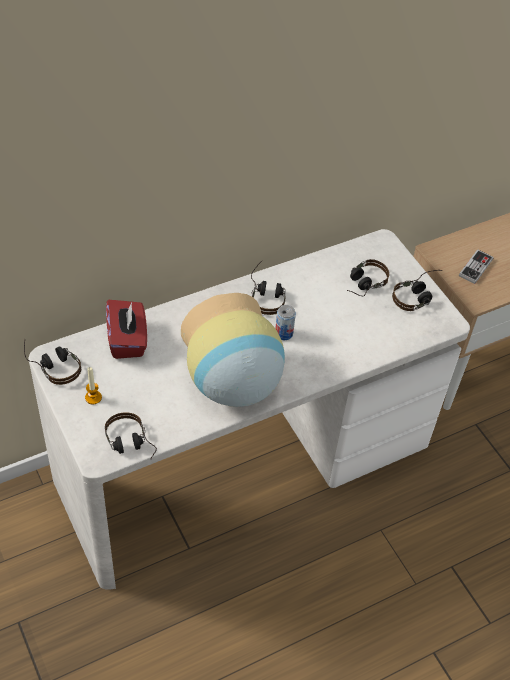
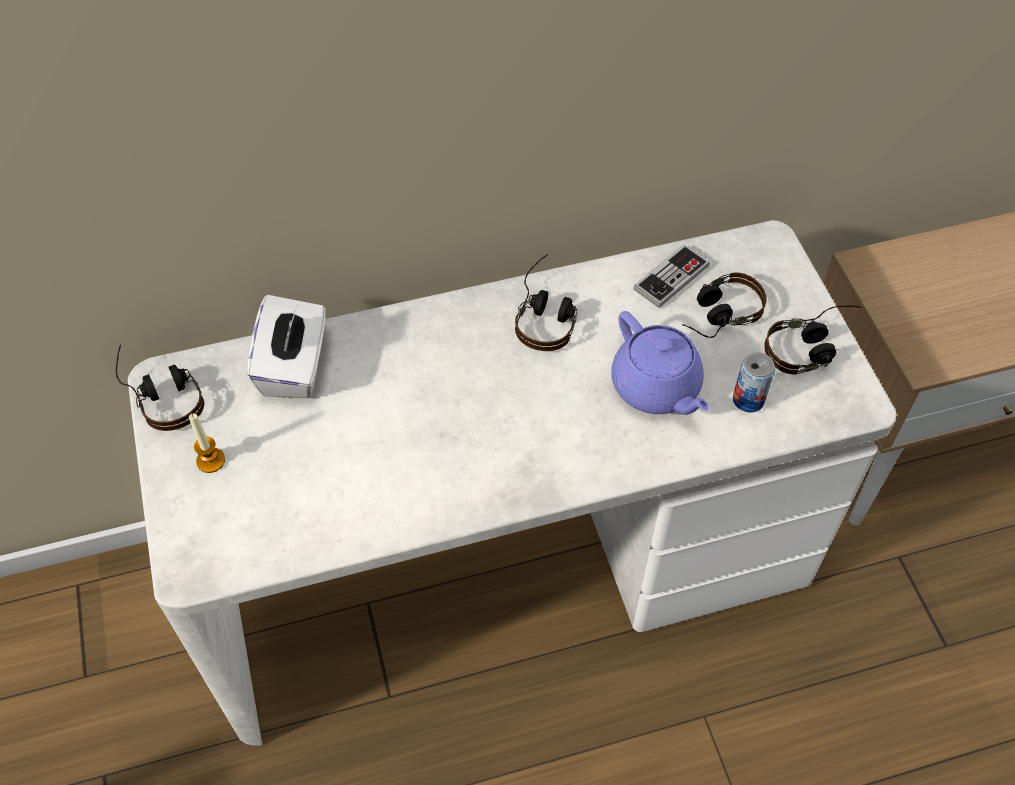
camera: 15 degrees right, 5 degrees up
headphones [105,412,157,459] -> none
red tissue box [106,300,147,359] -> white tissue box [247,295,326,398]
vase [181,293,285,407] -> none
can [275,305,296,340] -> can moved to [733,352,775,412]
game controller [459,249,494,284] -> game controller moved to [633,244,710,308]
none -> purple teapot [611,311,710,415]

